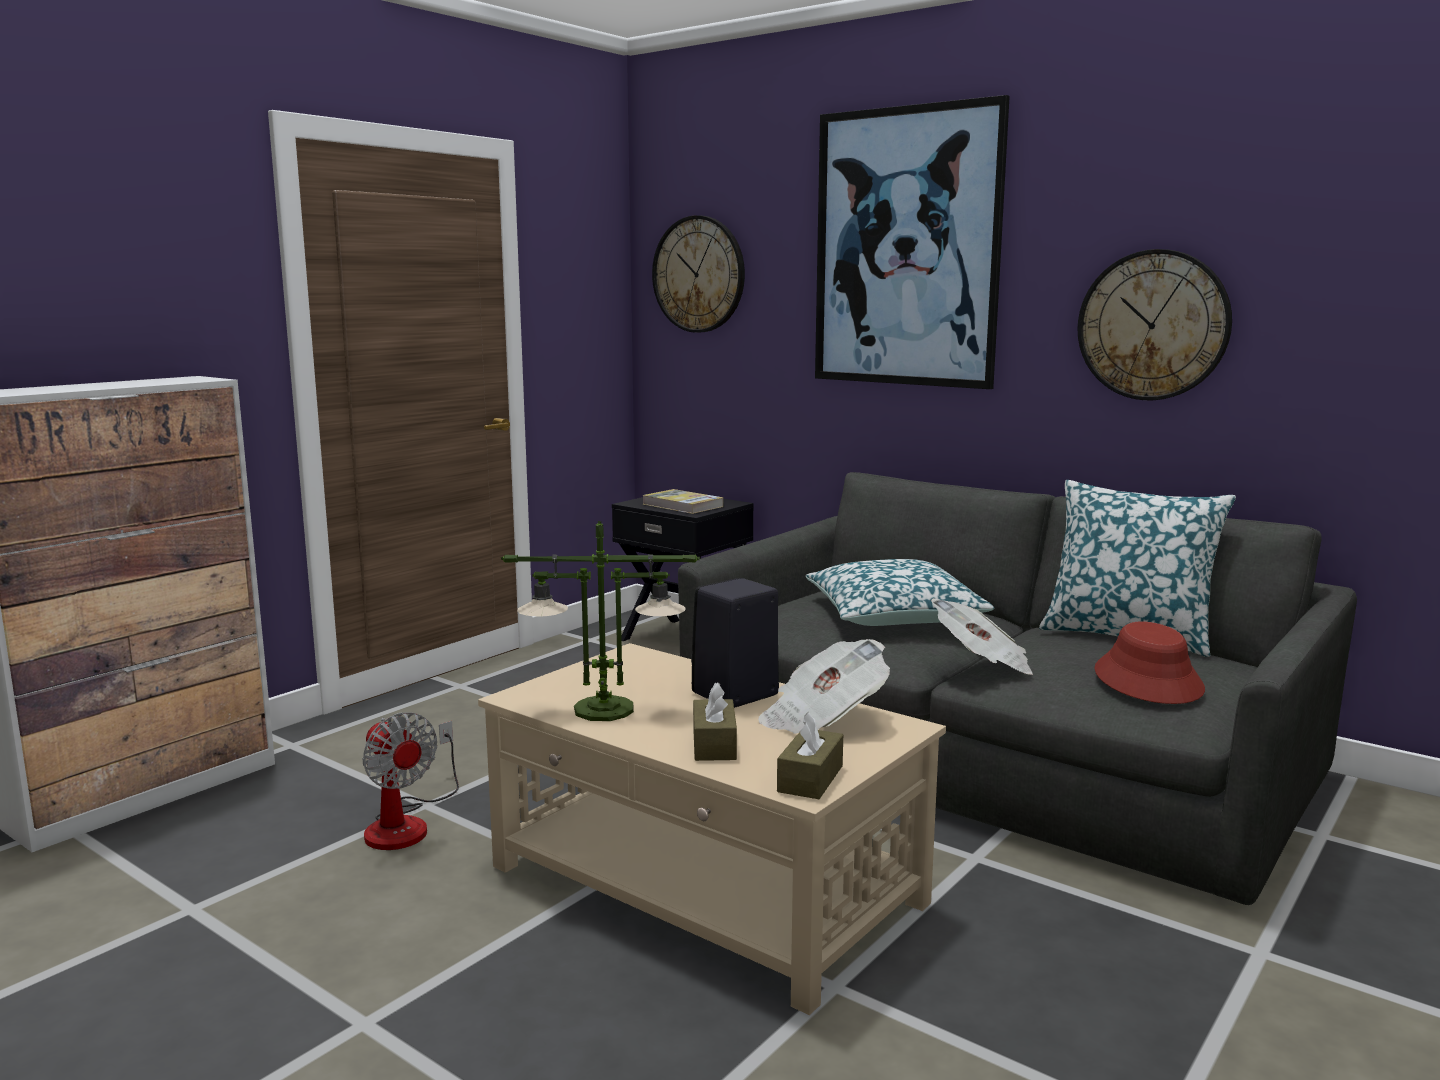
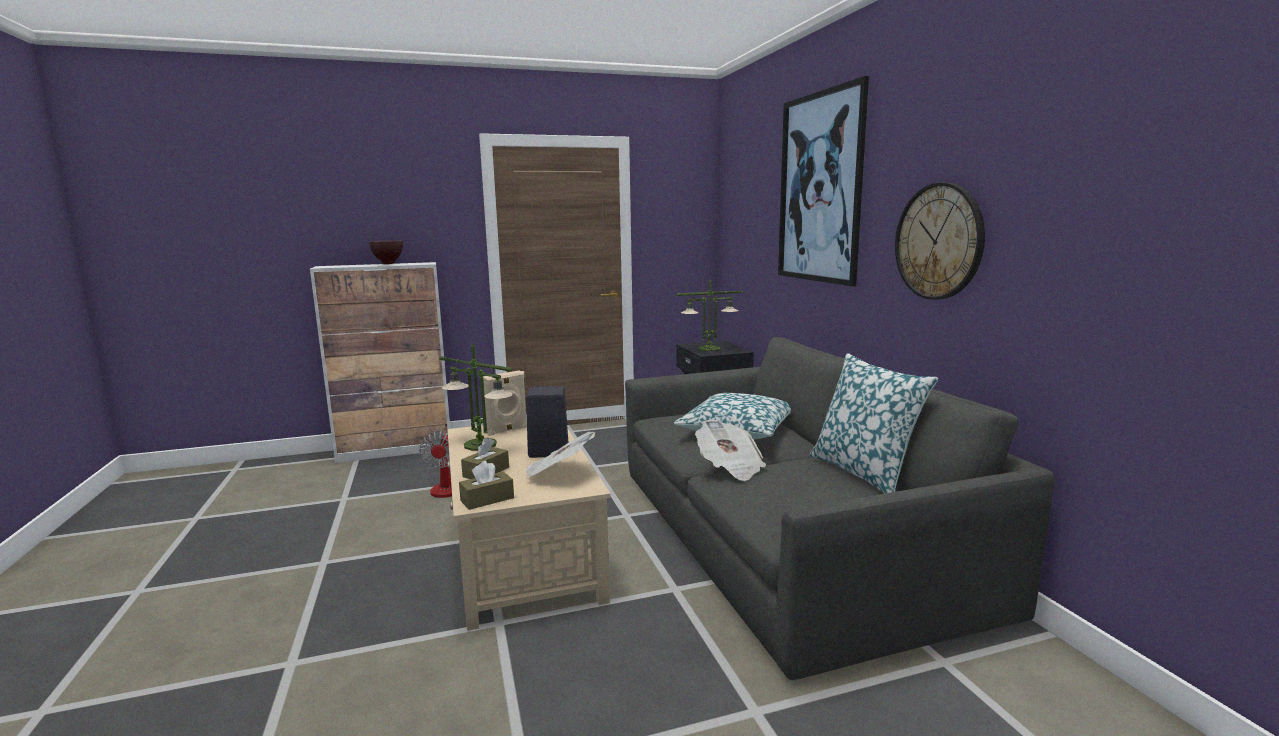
camera: 35 degrees right, 0 degrees up
book [642,489,723,514] -> table lamp [676,279,743,351]
wall clock [652,215,745,333] -> none
red hat [1094,621,1205,704] -> none
none -> brown bowl [369,240,403,264]
none -> beige speaker [483,370,527,436]

